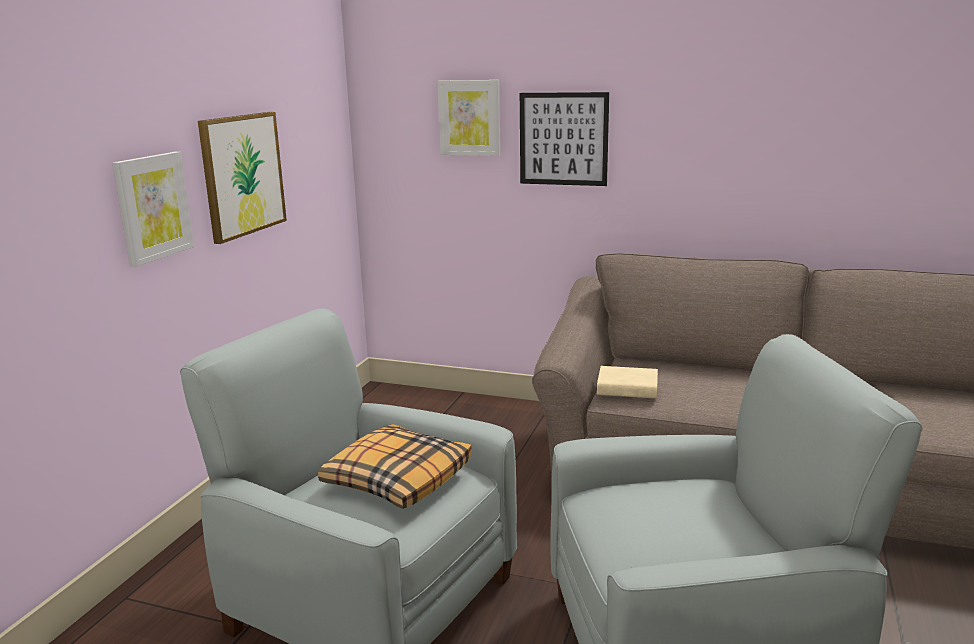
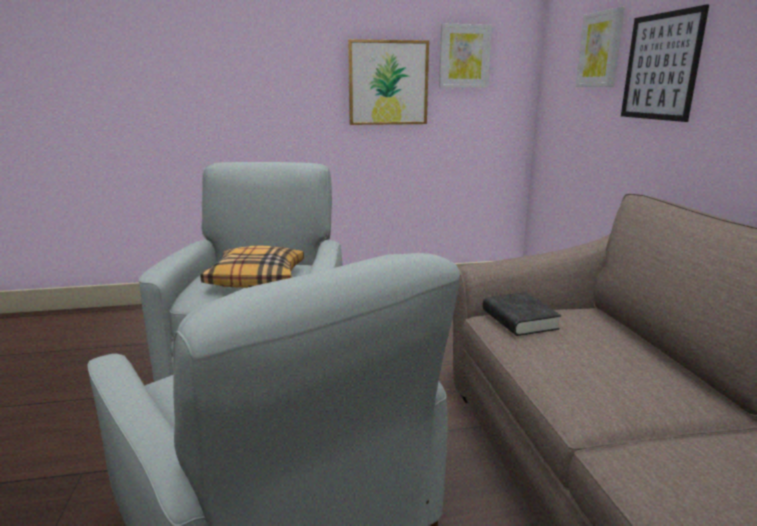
camera: 60 degrees right, 0 degrees up
picture [113,152,194,267] -> picture moved to [439,24,492,88]
beige book [597,366,658,399] -> black book [483,292,561,336]

